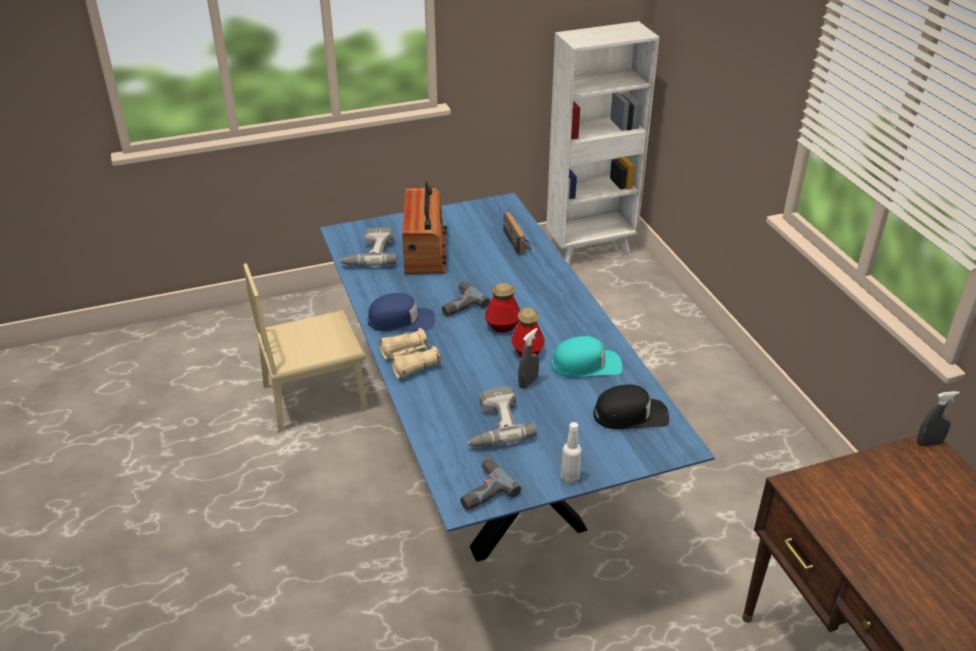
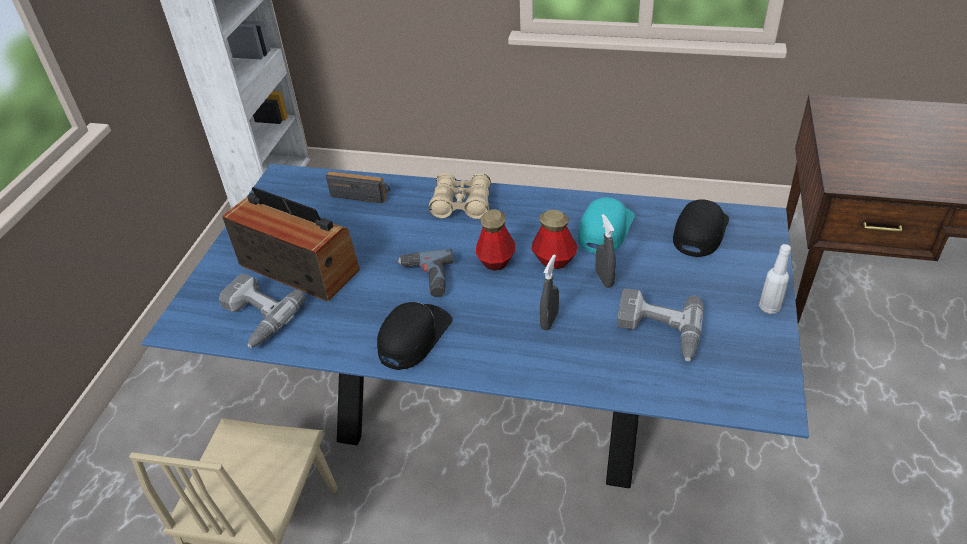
camera: 55 degrees left, 5 degrees up
blue cap [368,293,435,331] -> black cap [377,302,453,370]
beige binoculars [379,328,441,379] -> beige binoculars moved to [429,173,491,219]
power drill [460,458,521,510] -> none
grey spray bottle [917,391,960,446] -> grey spray bottle moved to [540,255,559,330]

